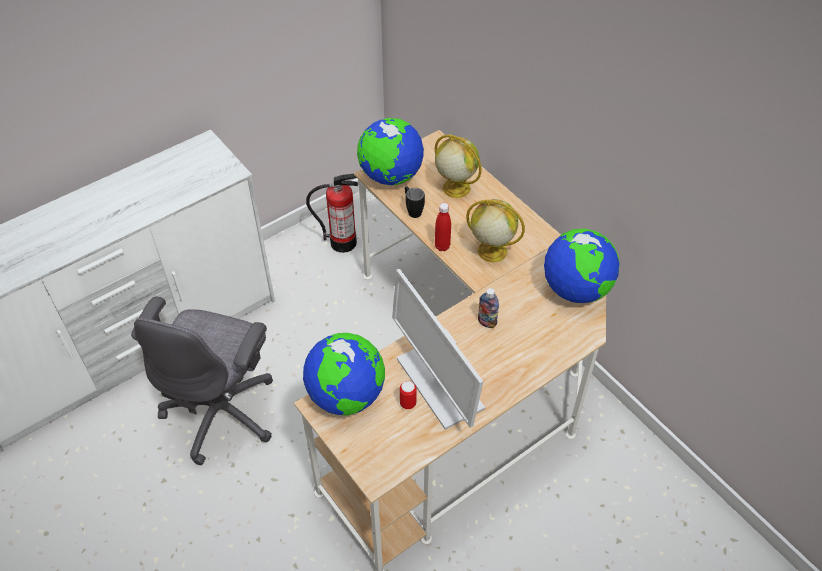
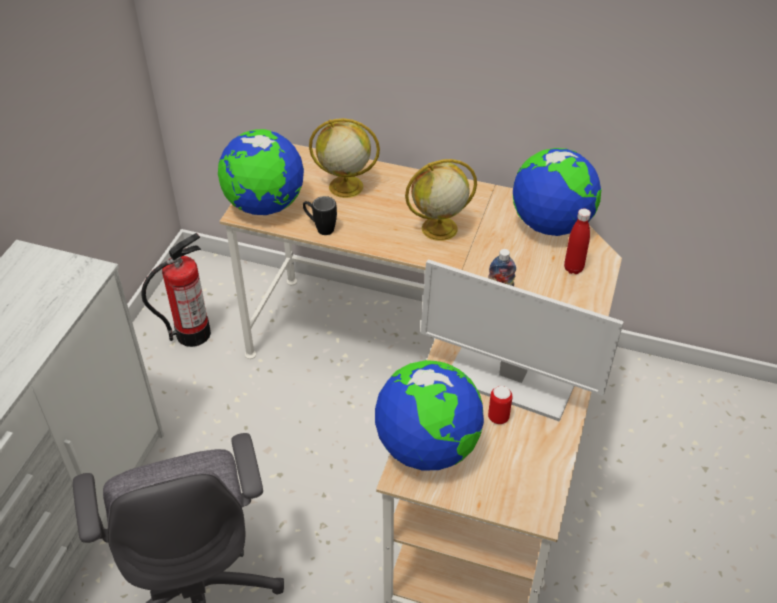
camera: 35 degrees left, 5 degrees down
red bottle [435,203,451,251] -> red bottle moved to [564,208,591,274]

